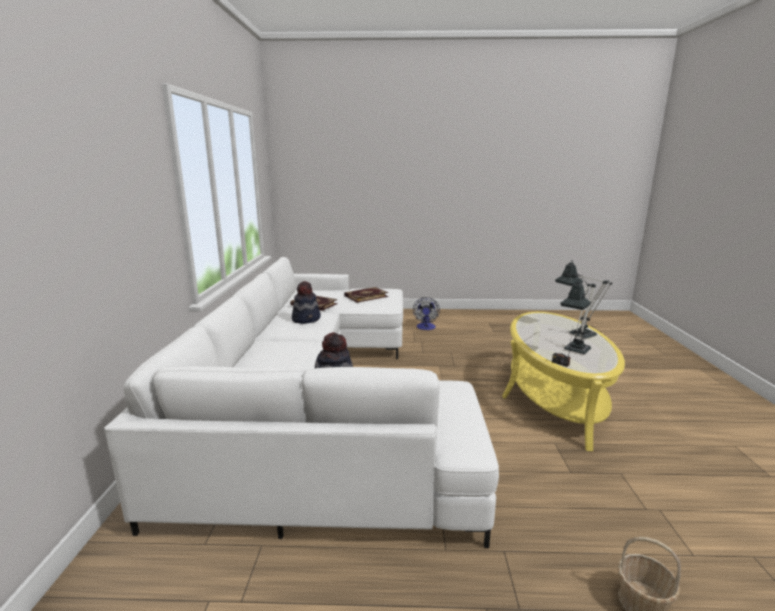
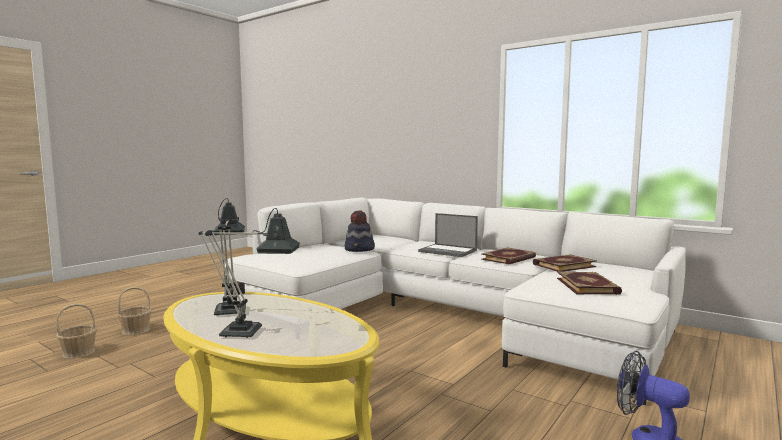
camera: 125 degrees right, 10 degrees down
hat [292,281,321,324] -> book [481,247,536,265]
none -> basket [56,304,97,359]
none -> laptop [418,213,478,257]

